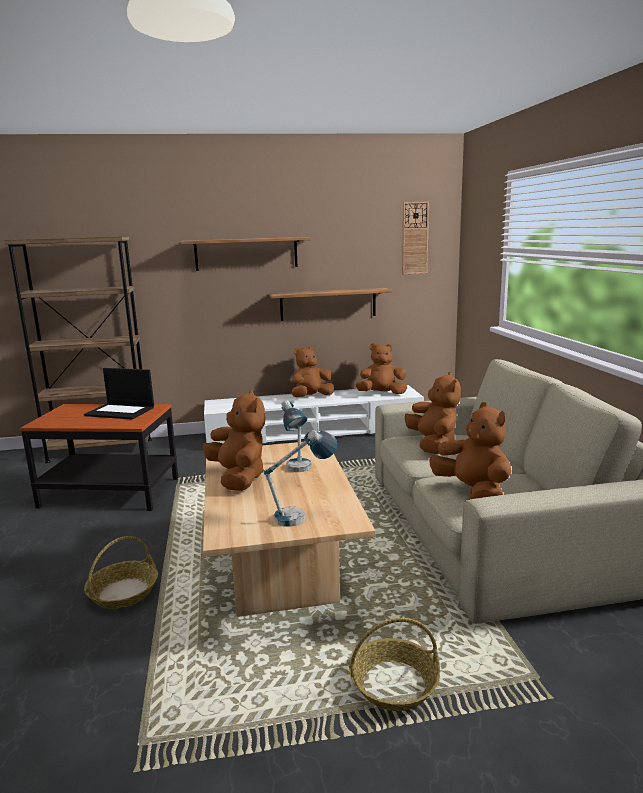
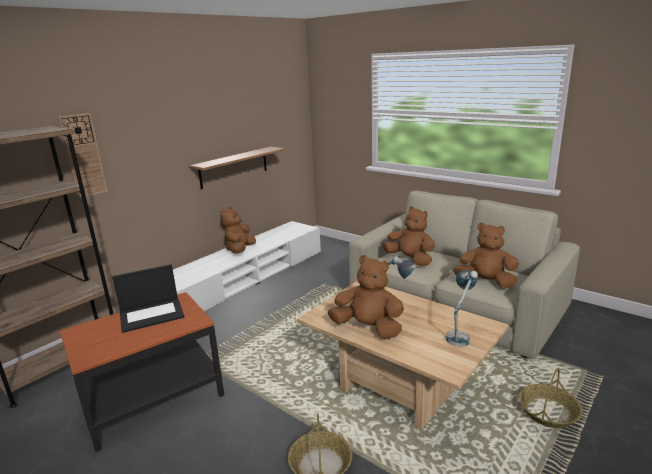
camera: 40 degrees left, 5 degrees up
shelf [181,237,311,271] -> none
brown plush toy [356,343,407,394] -> none
wall clock [402,202,429,274] -> wall clock moved to [58,113,108,199]

